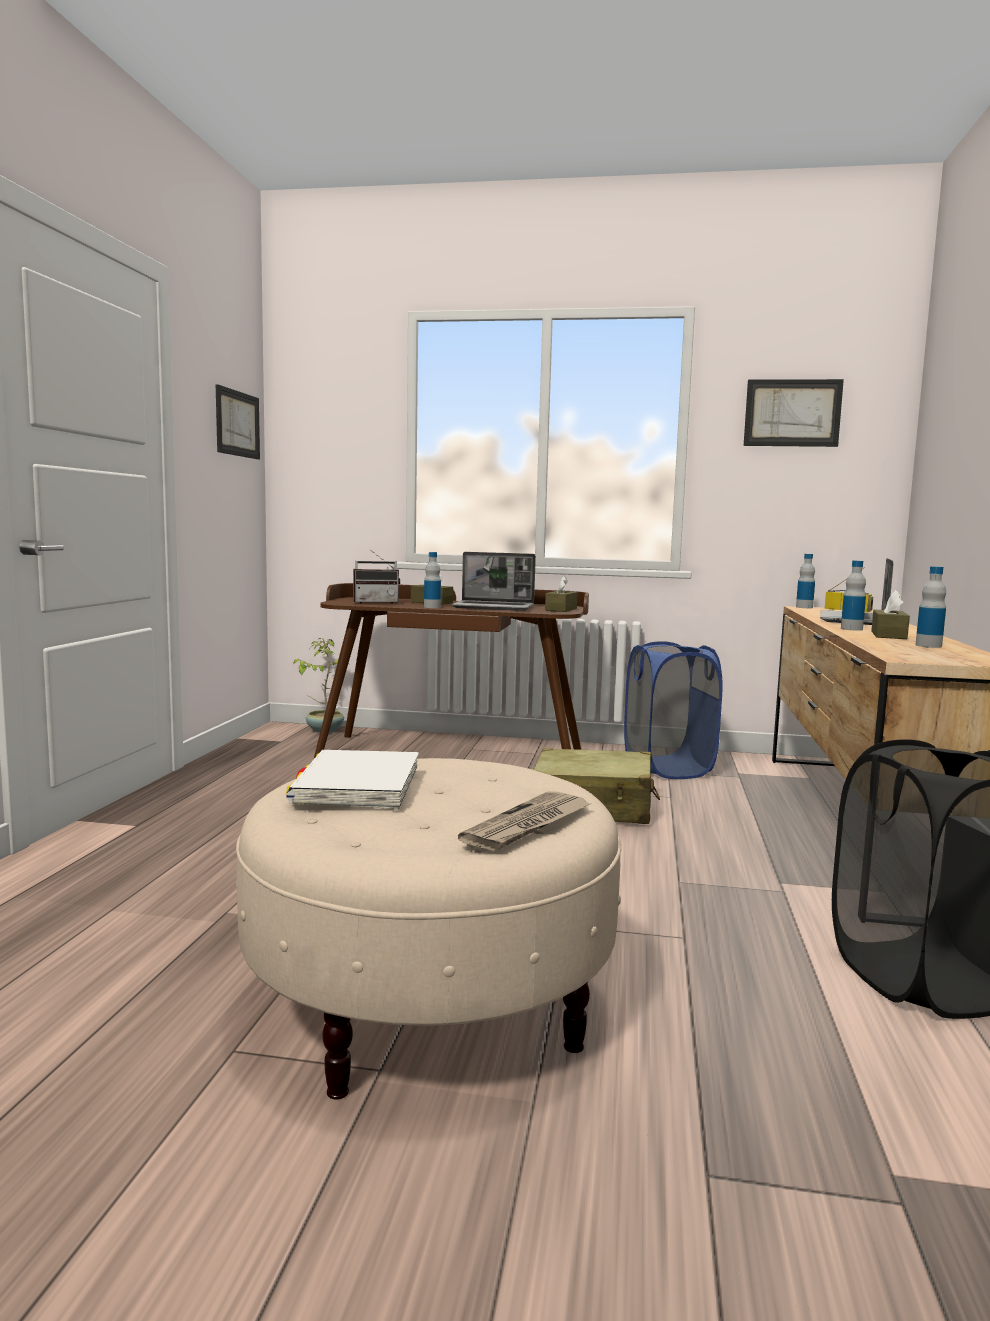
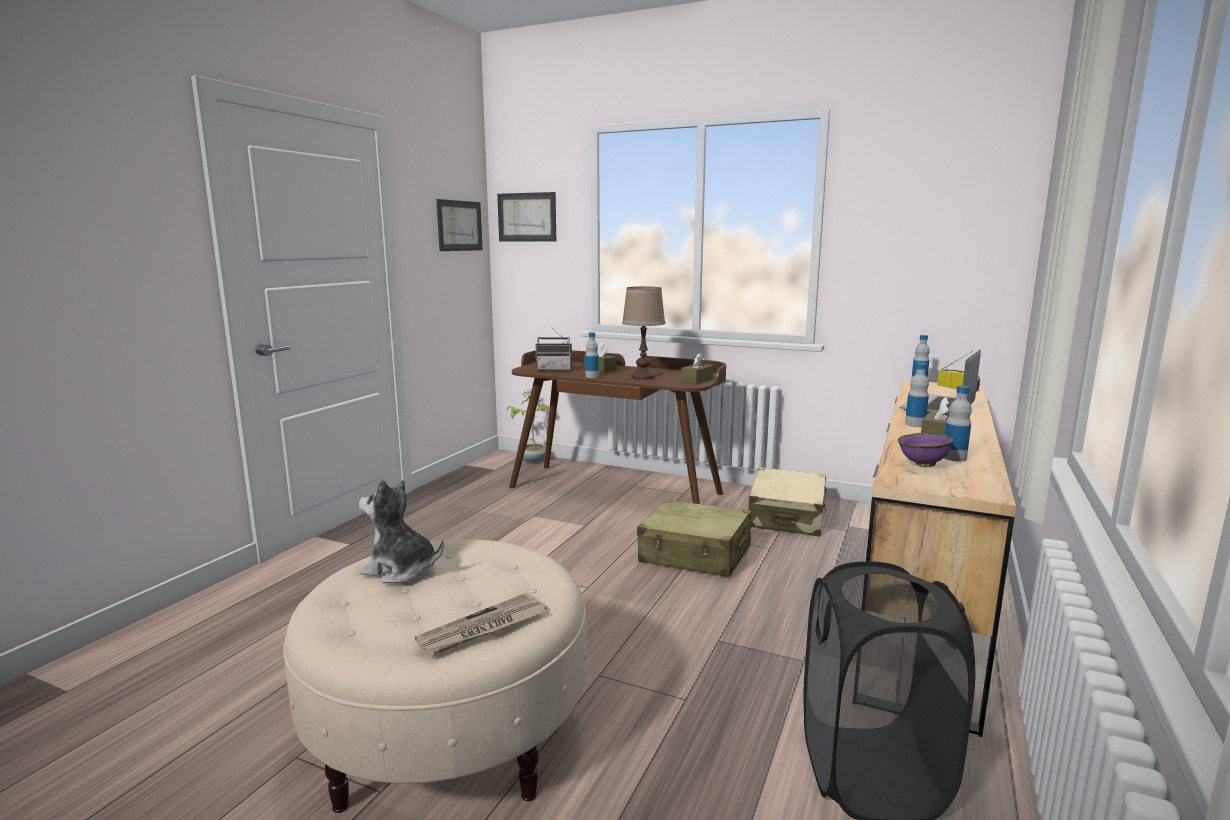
camera: 15 degrees right, 5 degrees up
white book [286,750,419,810] -> plush toy [359,479,444,583]
laptop [452,552,536,611] -> brown table lamp [622,286,665,380]
blue laundry basket [624,641,722,779] -> beige suitcase [748,467,827,537]
picture [744,379,844,447] -> picture moved to [497,192,556,242]
none -> purple bowl [898,432,953,467]

